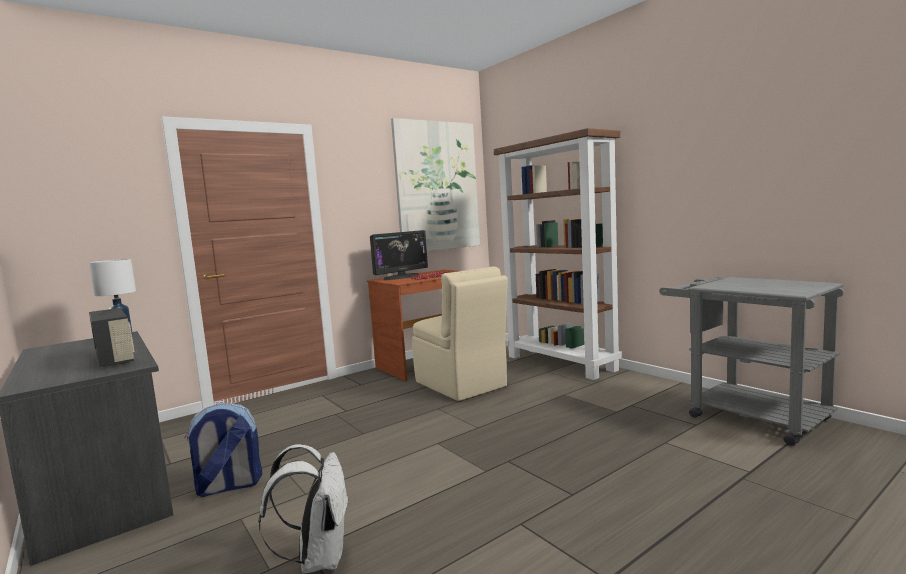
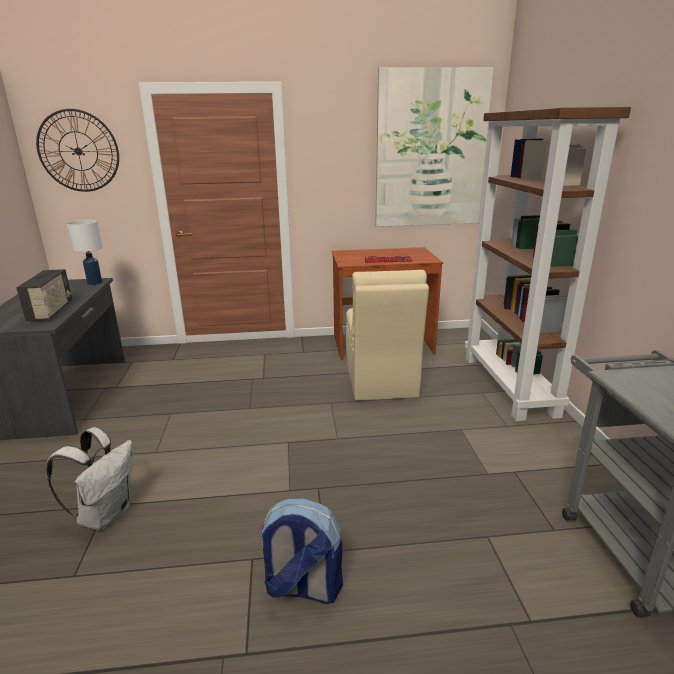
camera: 30 degrees right, 15 degrees up
backpack [185,403,263,497] -> backpack moved to [259,498,343,604]
monitor [370,230,428,280] -> none
none -> wall clock [36,109,119,192]

